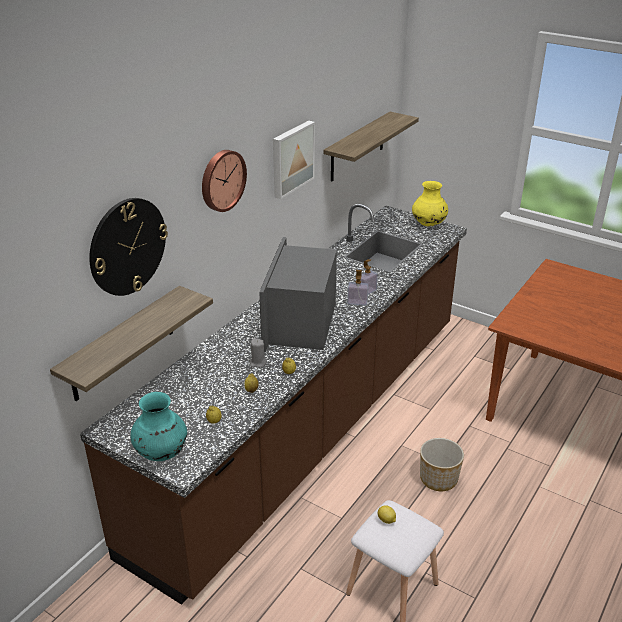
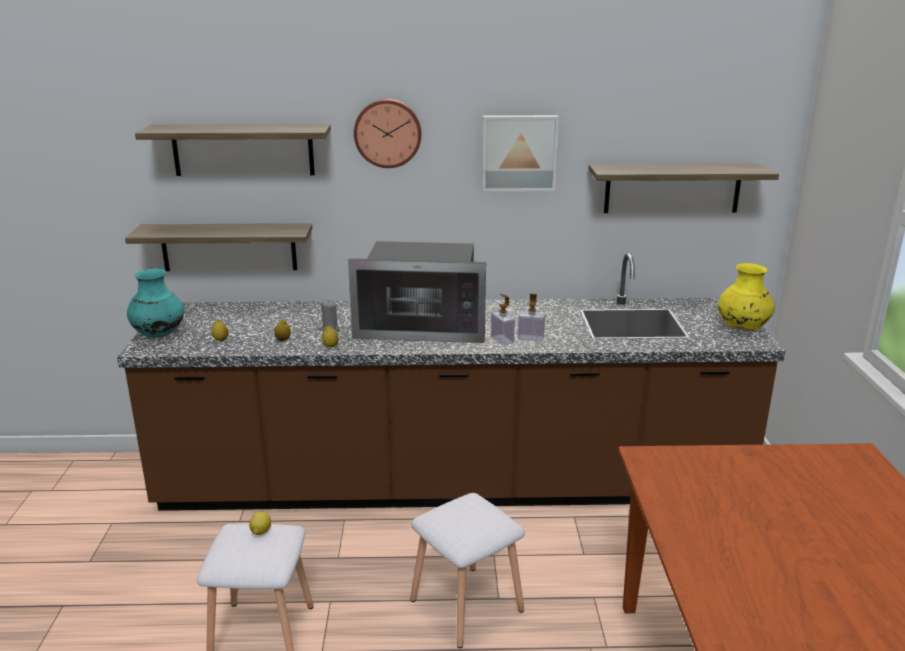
camera: 55 degrees right, 10 degrees down
wall clock [89,198,168,296] -> shelf [135,124,331,176]
microwave [259,237,337,352] -> microwave turned 150 degrees counterclockwise [348,241,486,343]
planter [420,438,464,491] -> white stool [410,493,525,648]

